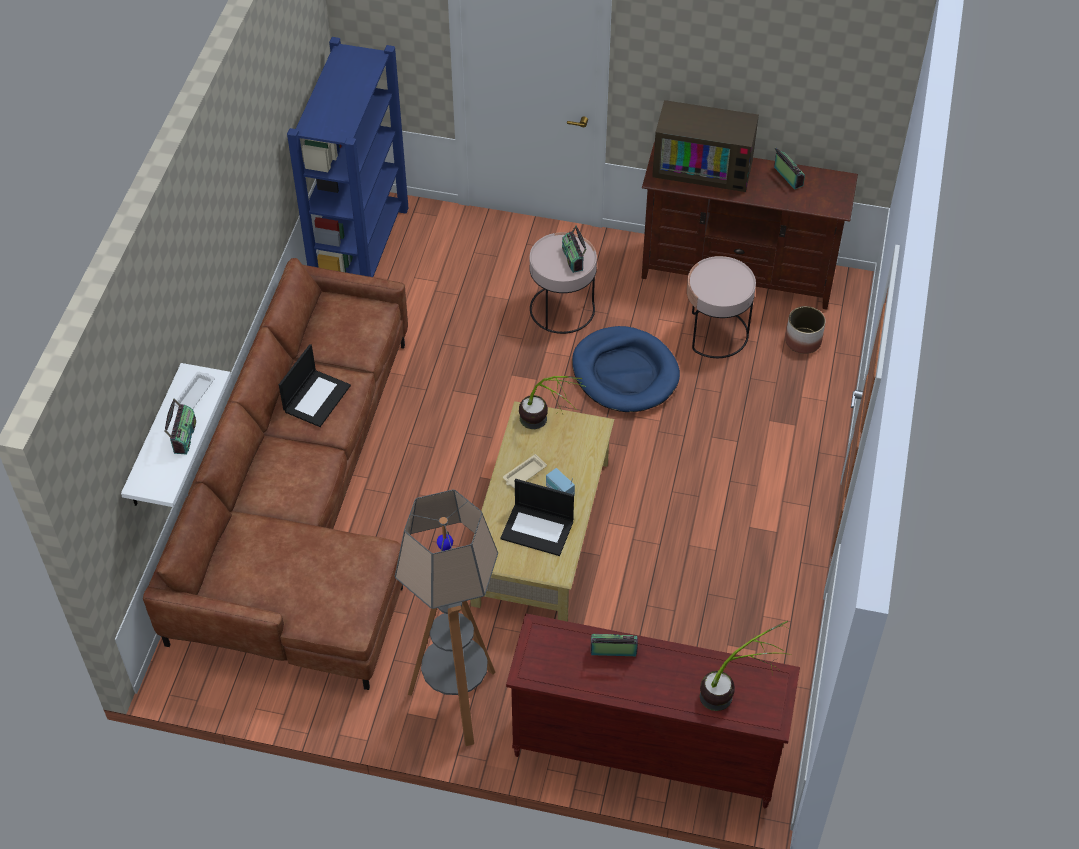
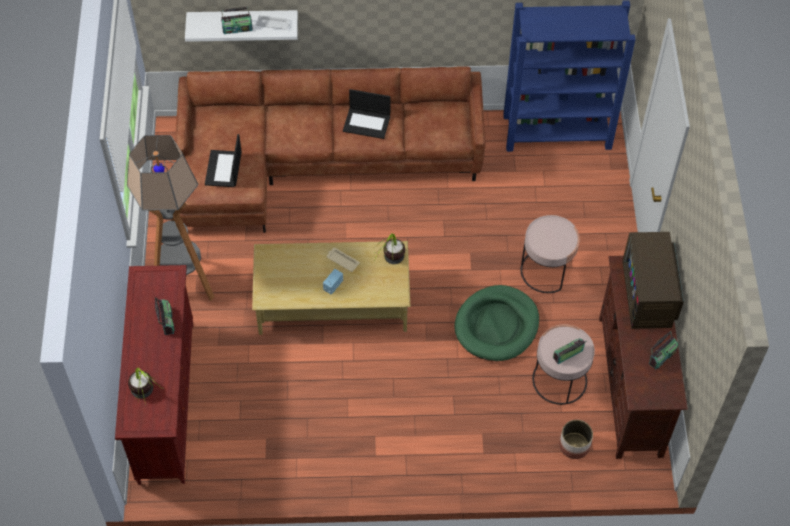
camera: 75 degrees right, 5 degrees up
laptop [501,479,574,556] -> laptop moved to [205,134,242,187]
radio [562,225,587,273] -> radio moved to [553,338,587,364]
blue dog bed [572,326,680,412] -> green dog bed [455,285,539,361]

